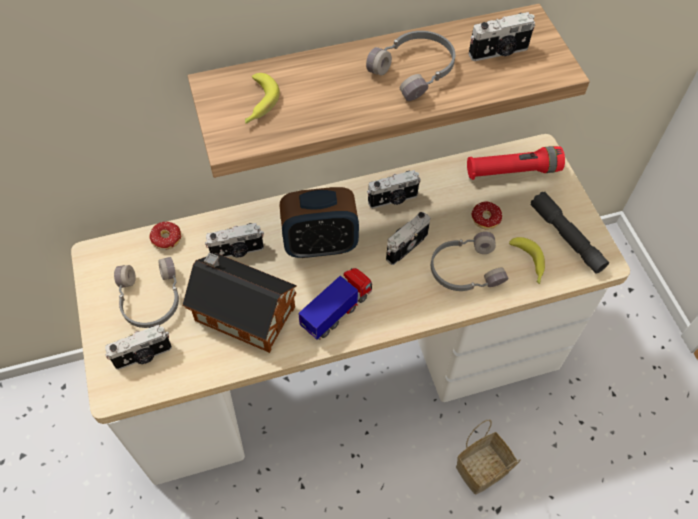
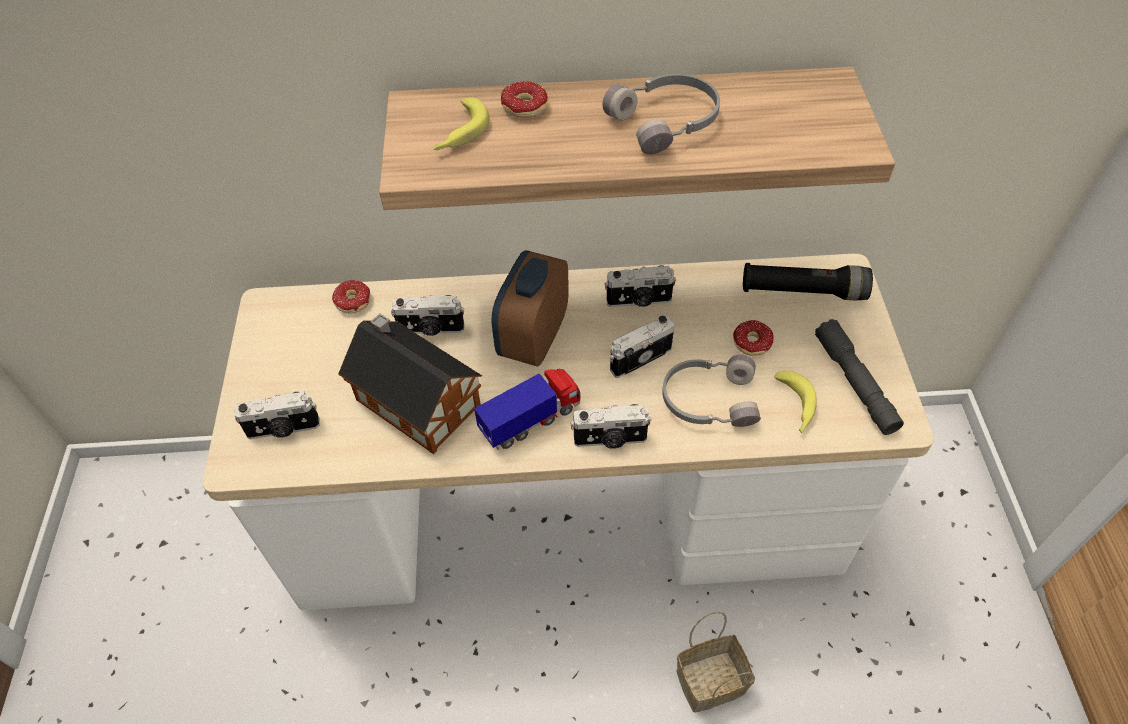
camera: 15 degrees right, 5 degrees down
grey headphones [114,257,179,328] -> none
alarm clock [280,187,359,258] -> alarm clock turned 105 degrees clockwise [491,250,569,367]
red flashlight [467,146,565,180] -> black flashlight [743,263,873,300]
camera [469,12,535,61] -> camera moved to [571,404,652,449]
none -> donut [501,81,549,118]

